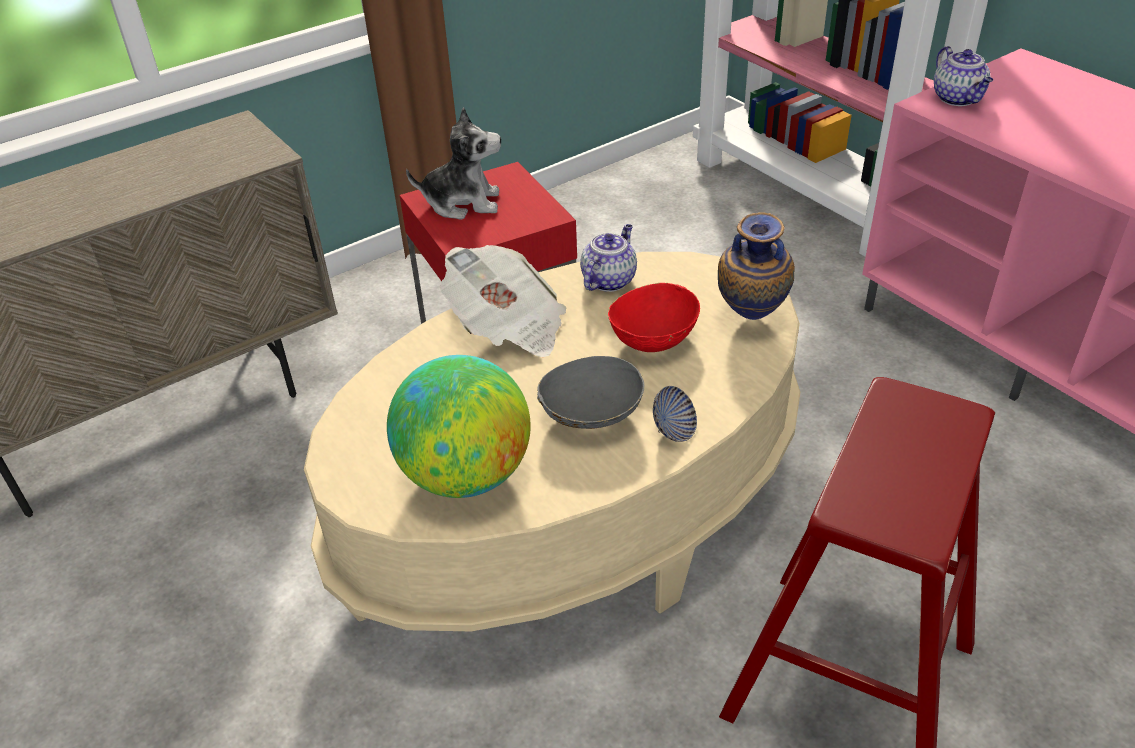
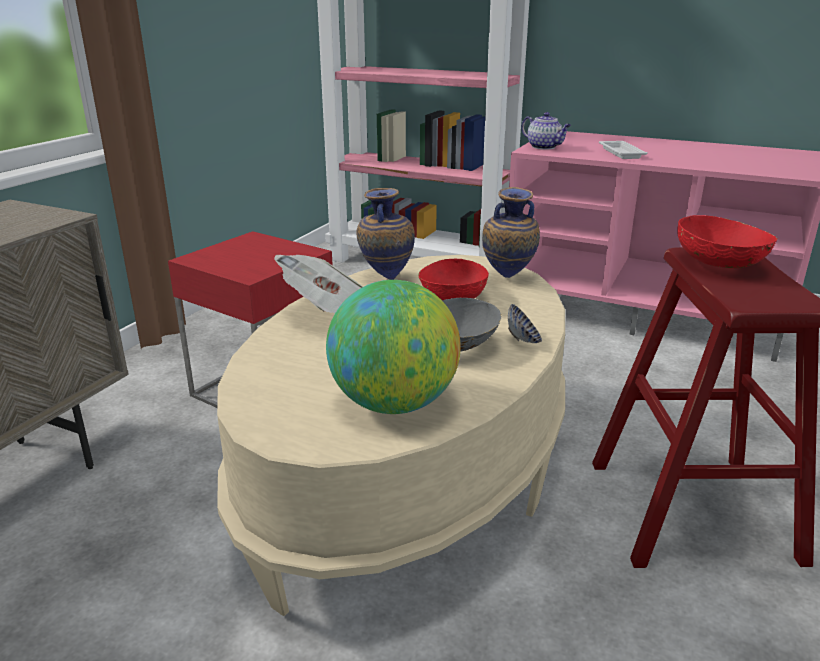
camera: 30 degrees left, 15 degrees down
plush toy [406,107,501,219] -> none
teapot [580,224,637,292] -> vase [356,188,415,280]
none -> white tray [599,141,648,159]
none -> red bowl [677,215,778,268]

